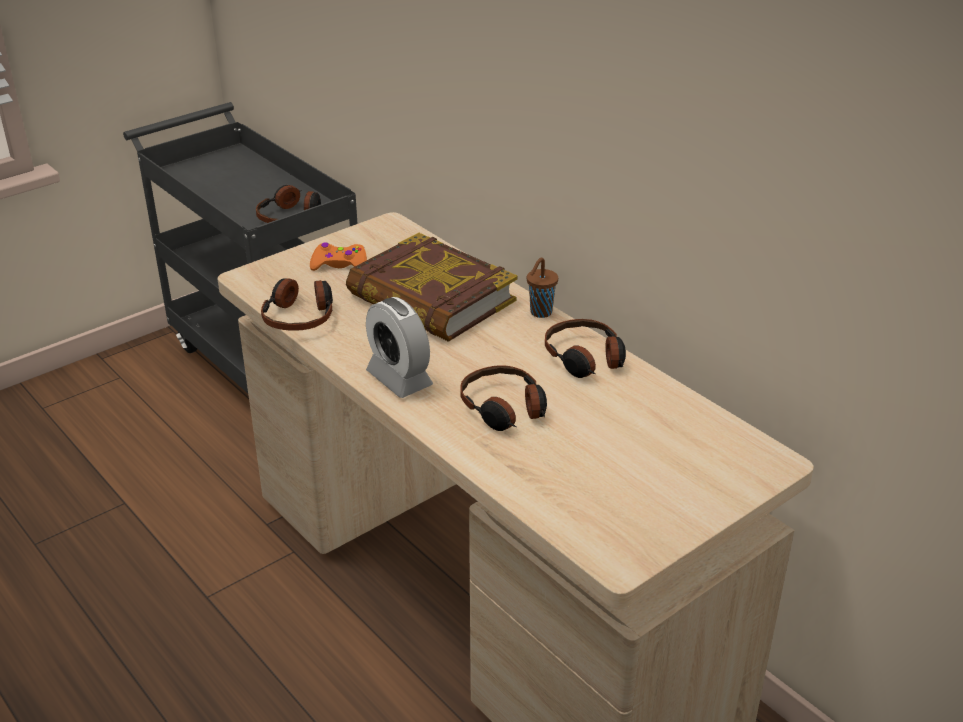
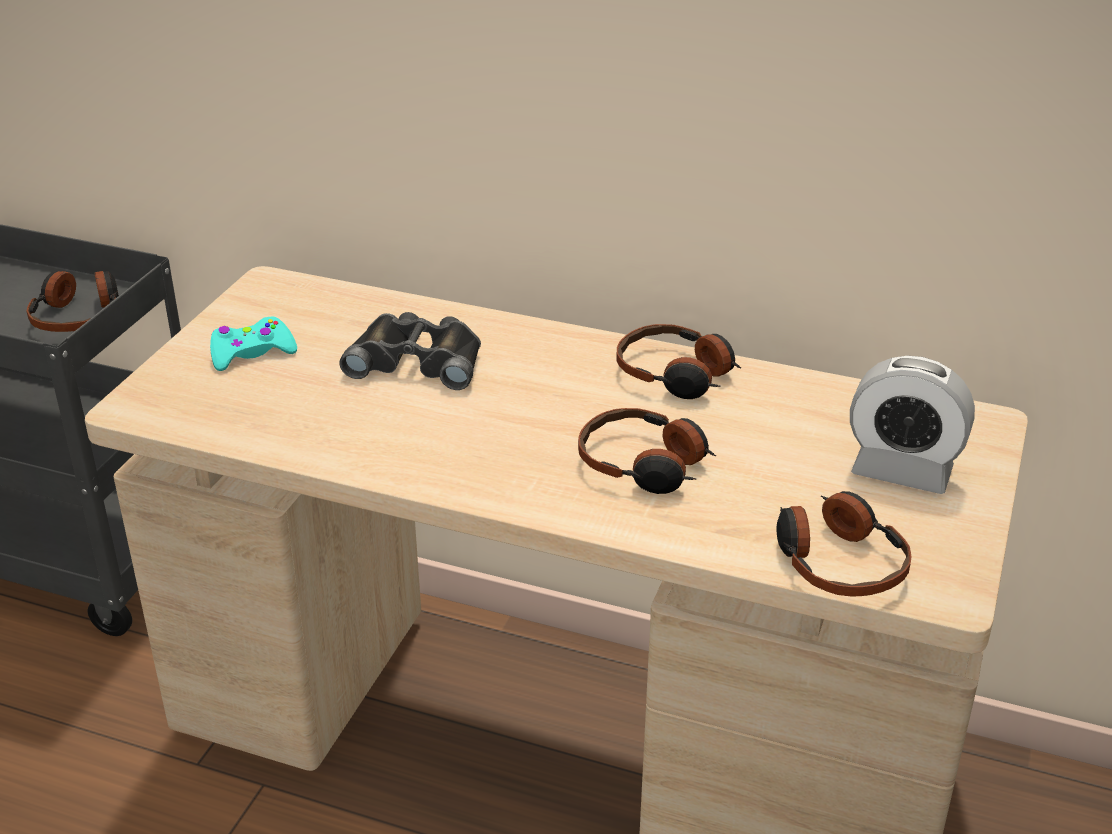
camera: 30 degrees left, 0 degrees up
headphones [261,278,333,331] -> headphones moved to [777,491,911,597]
orange game controller [310,242,367,271] -> turquoise game controller [210,317,297,371]
book [346,233,518,342] -> black binoculars [339,312,481,390]
alarm clock [366,297,433,398] -> alarm clock moved to [850,356,975,494]
brown cup [527,258,558,318] -> none

